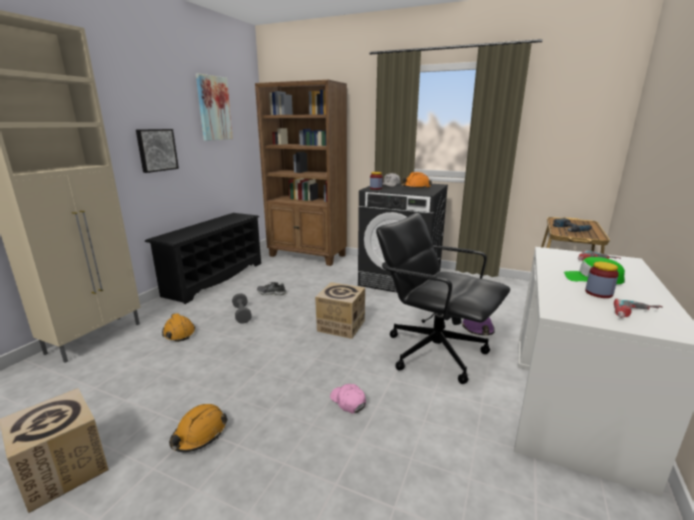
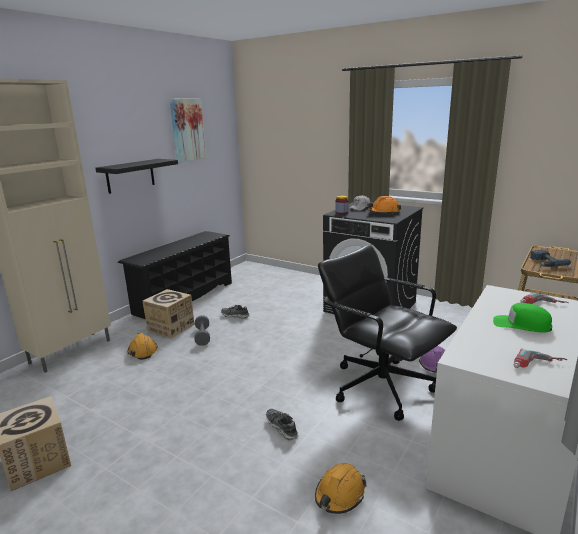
camera: 10 degrees right, 0 degrees up
picture [136,129,179,173] -> black shelf [95,159,178,194]
orange hard hat [169,404,228,452] -> orange hard hat moved to [315,463,367,514]
brown bookcase [255,80,347,266] -> none
cardboard box [315,282,365,339] -> cardboard box moved to [142,289,195,339]
pink cap [330,384,366,414] -> shoe [266,409,298,441]
jar [585,262,619,298] -> none

